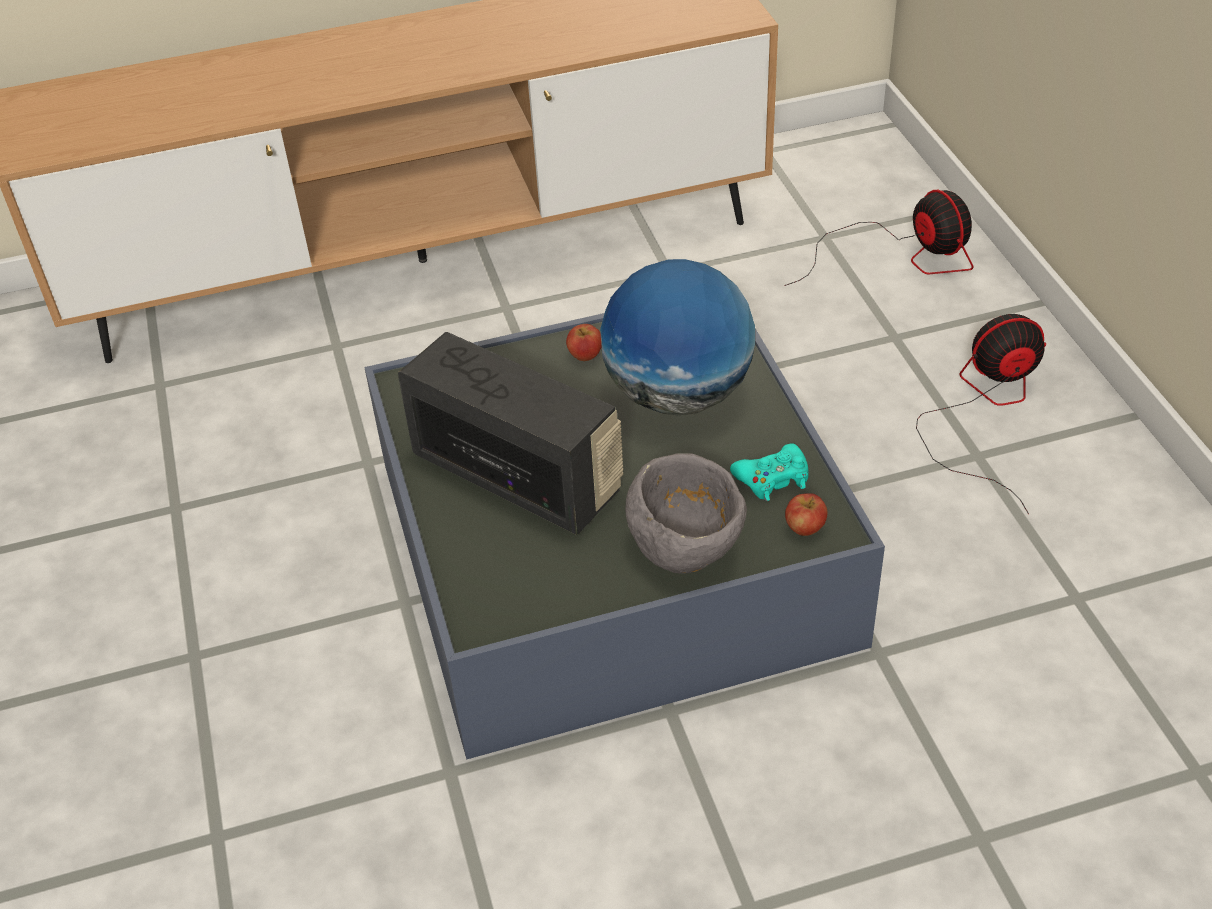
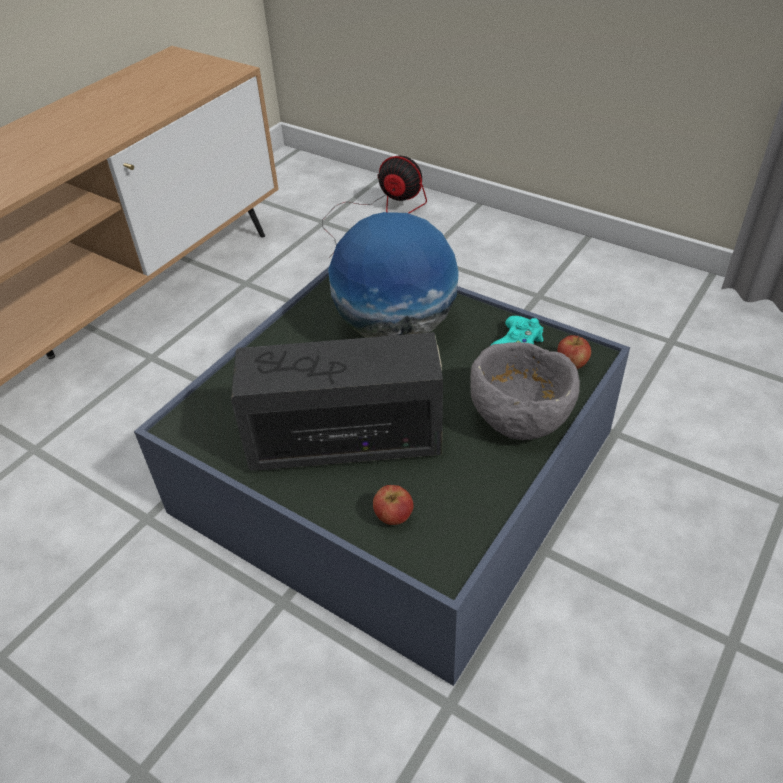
camera: 40 degrees left, 0 degrees up
apple [566,324,602,361] -> apple moved to [373,485,414,525]
fan [916,314,1046,514] -> none

